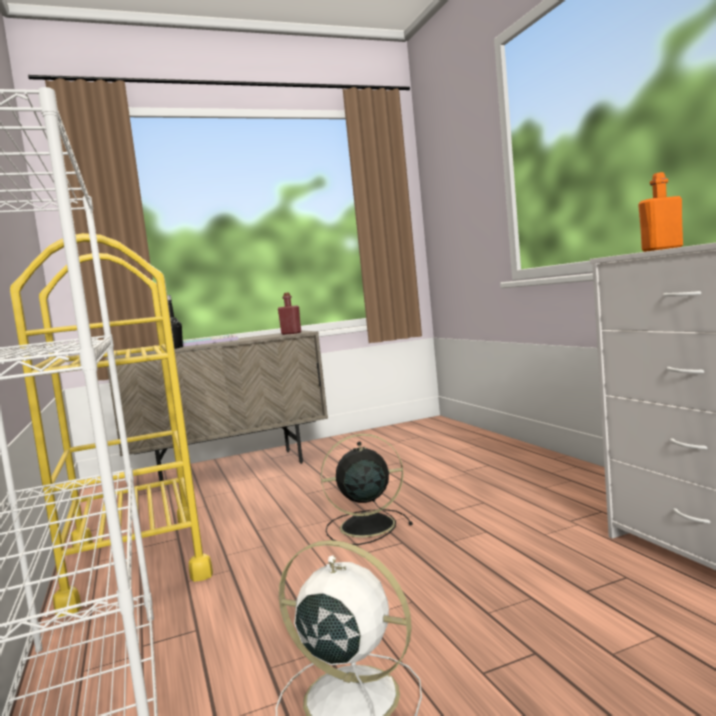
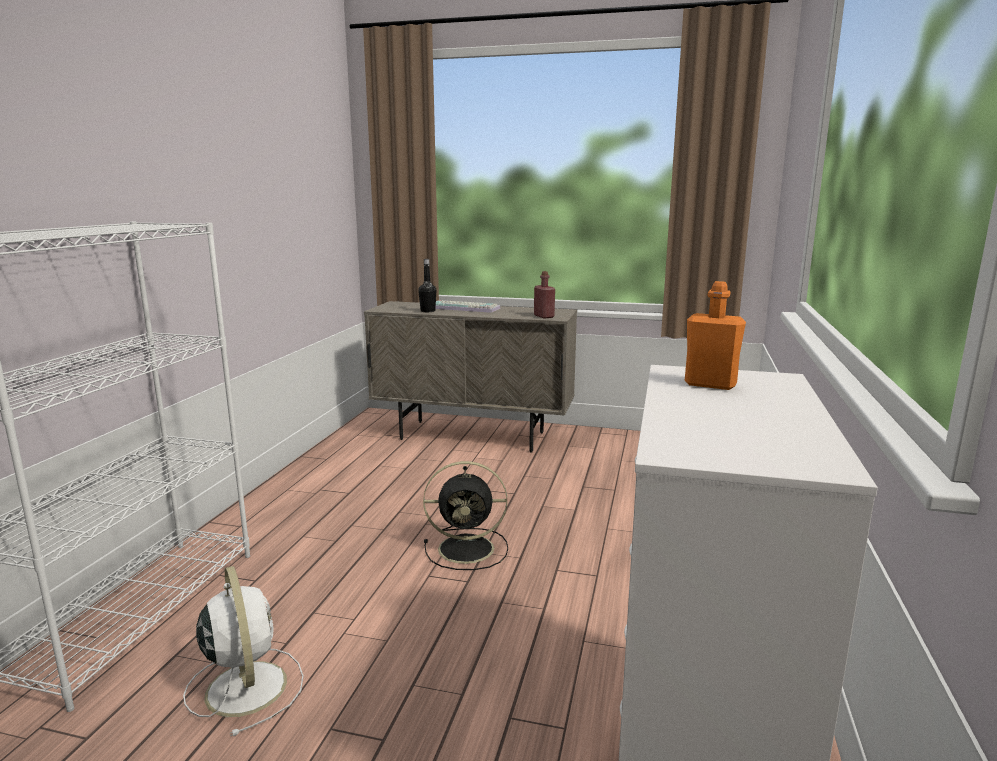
camera: 35 degrees right, 10 degrees up
yellow cart [10,233,213,617] -> none
black fan [321,434,413,545] -> black fan turned 150 degrees clockwise [423,461,508,570]

